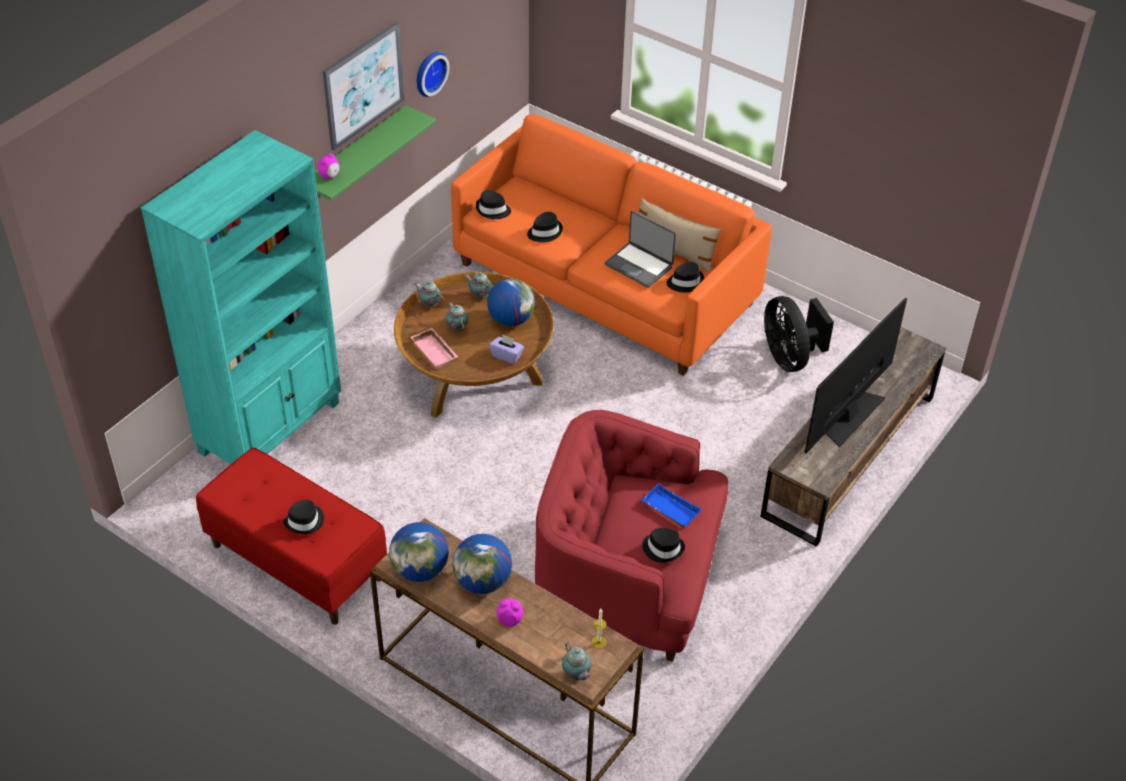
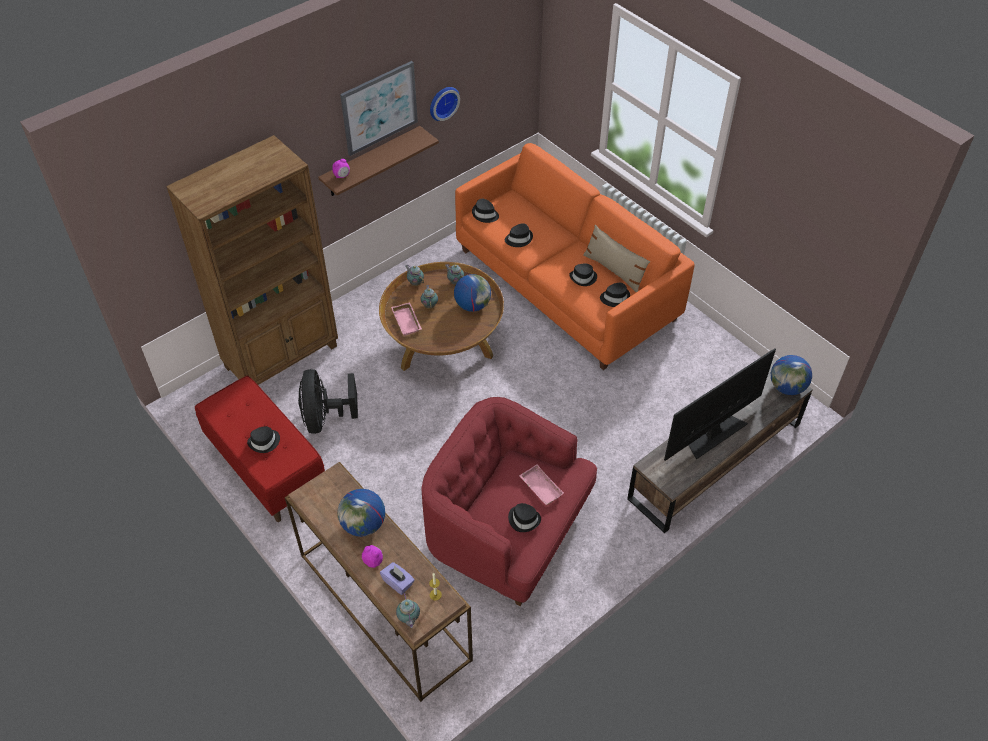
camera: 15 degrees right, 5 degrees up
turquoise bookcase [141,130,341,464] -> brown bookcase [166,135,338,385]
green shelf [315,105,436,200] -> brown shelf [318,126,439,196]
globe [389,522,449,582] -> globe moved to [771,355,812,395]
purple tissue box [489,335,524,364] -> purple tissue box moved to [380,562,415,595]
laptop [605,210,676,288] -> black hat [569,264,597,286]
blue tray [641,483,702,527] -> pink tray [519,464,564,505]
black fan [764,296,834,372] -> black fan moved to [298,369,358,434]

